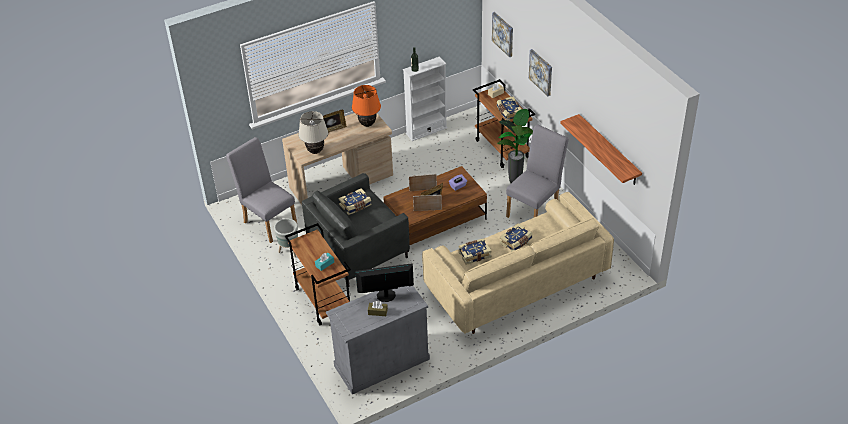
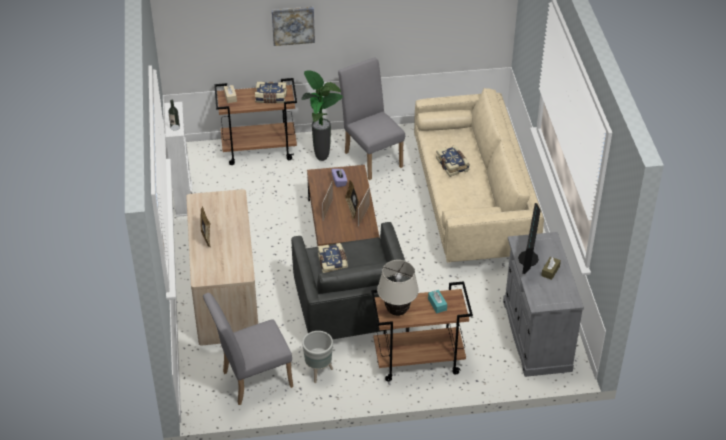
camera: 70 degrees left, 0 degrees up
beige table lamp [298,111,328,154] -> beige table lamp moved to [377,260,419,316]
orange table lamp [352,85,381,127] -> none
book [458,238,492,265] -> none
picture [492,12,513,57] -> none
shelf [560,114,642,185] -> none

